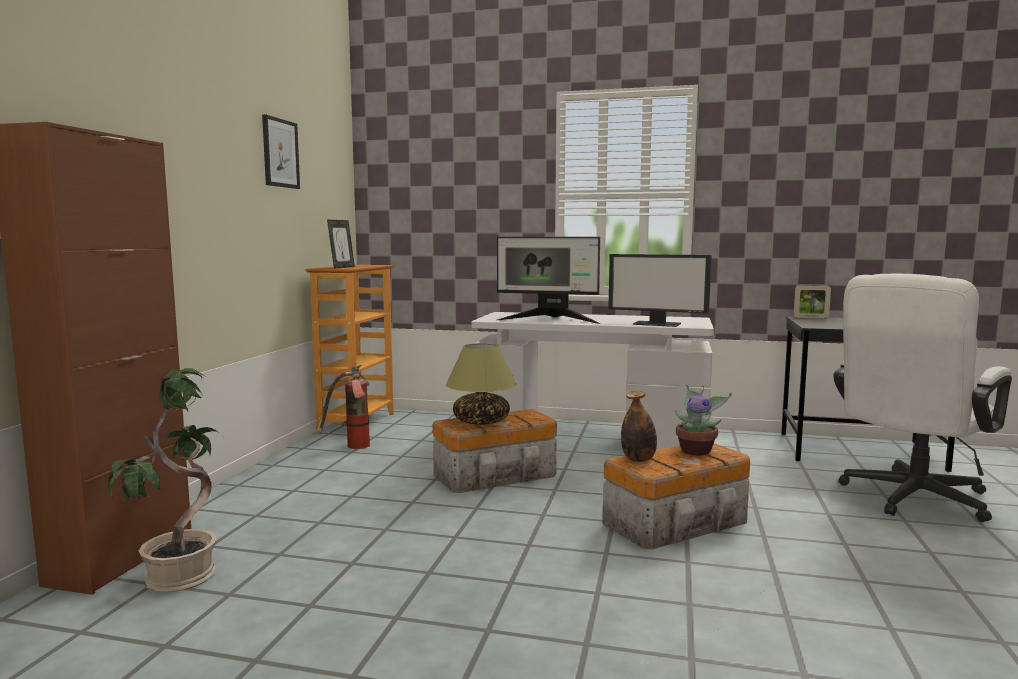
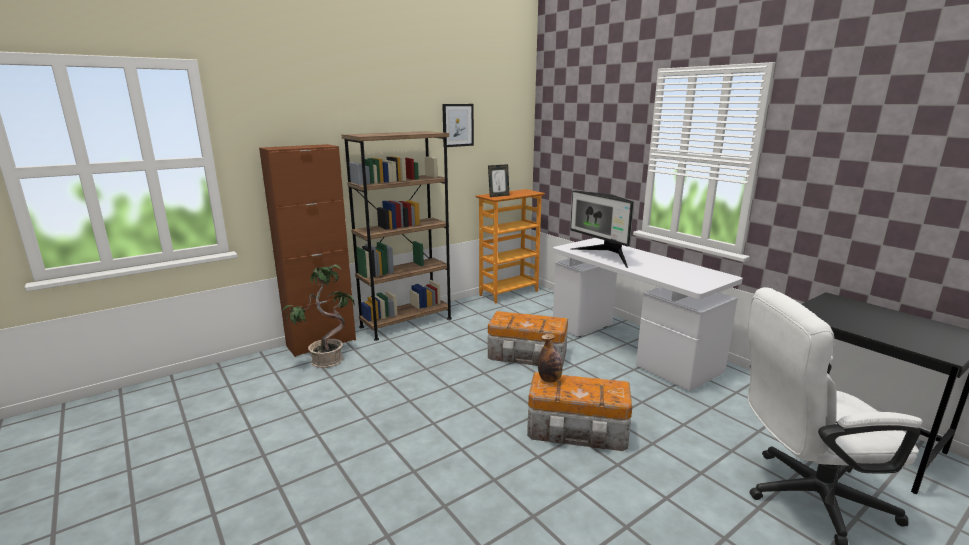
camera: 40 degrees right, 10 degrees up
fire extinguisher [317,365,370,449] -> none
table lamp [446,343,517,425] -> none
monitor [608,254,712,327] -> none
potted plant [675,385,732,455] -> none
picture frame [794,285,831,318] -> none
none -> brown bookcase [342,131,452,341]

